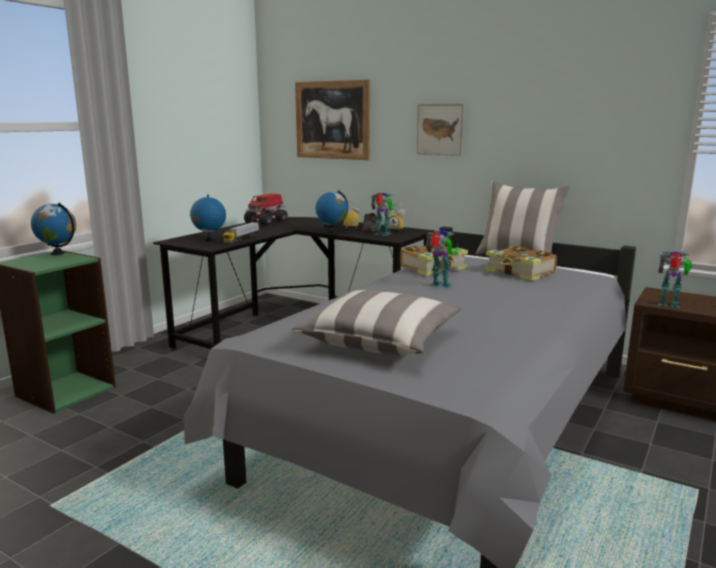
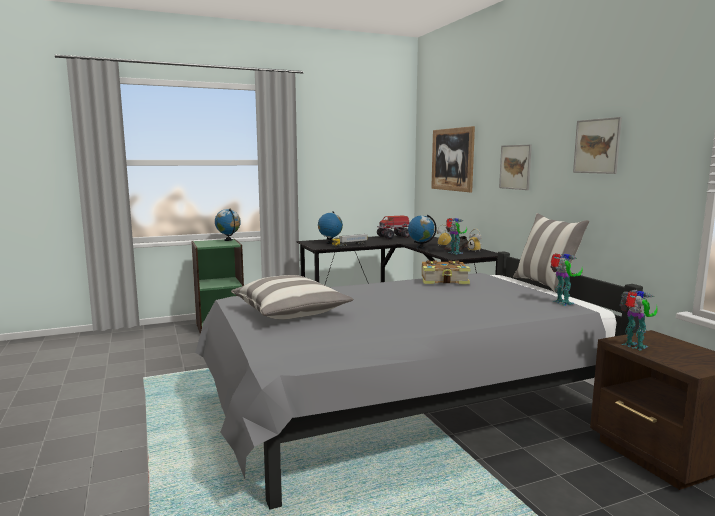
camera: 35 degrees right, 5 degrees down
toy robot [425,230,458,289] -> toy robot moved to [550,253,583,306]
book [485,246,557,281] -> none
none -> picture [573,117,622,174]

